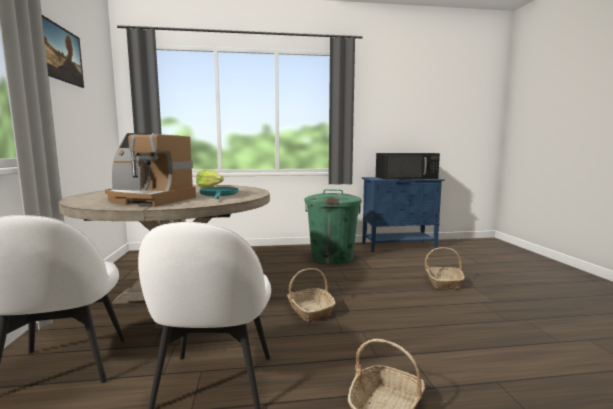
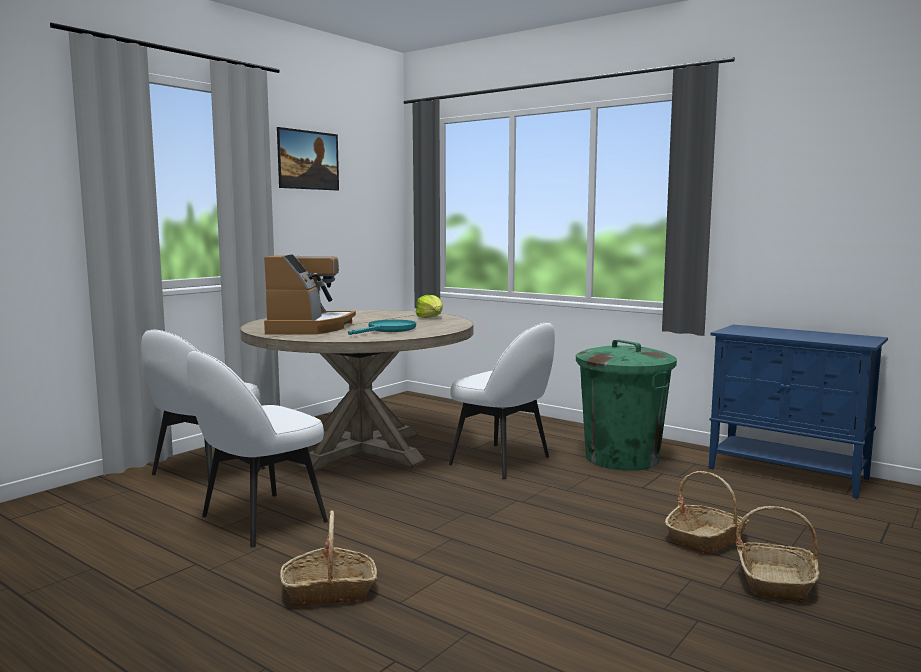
camera: 45 degrees right, 0 degrees up
coffee machine [105,133,196,207] -> coffee machine turned 150 degrees counterclockwise [264,254,356,334]
basket [287,268,336,322] -> basket moved to [736,506,820,603]
black microwave [376,153,440,180] -> none
none -> white chair [449,322,555,479]

